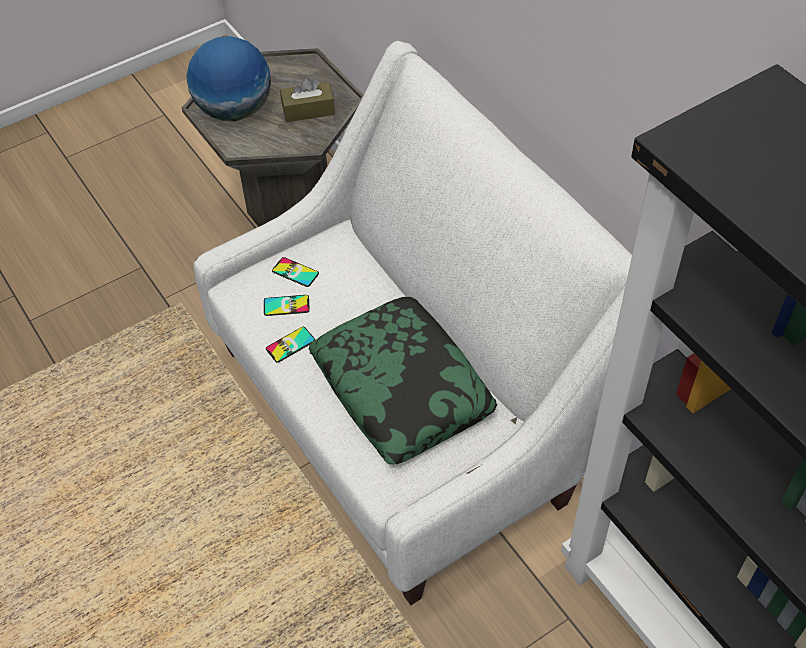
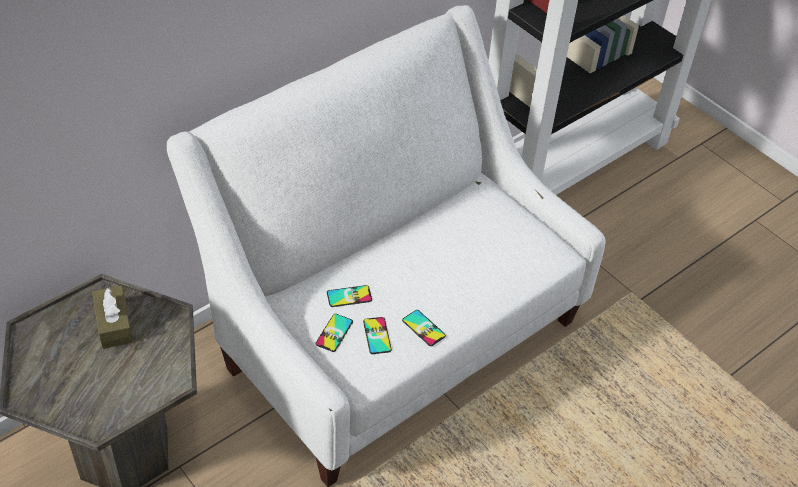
camera: 100 degrees left, 5 degrees down
globe [186,36,271,121] -> none
pillow [308,297,498,464] -> none
none -> phone [327,285,372,307]

